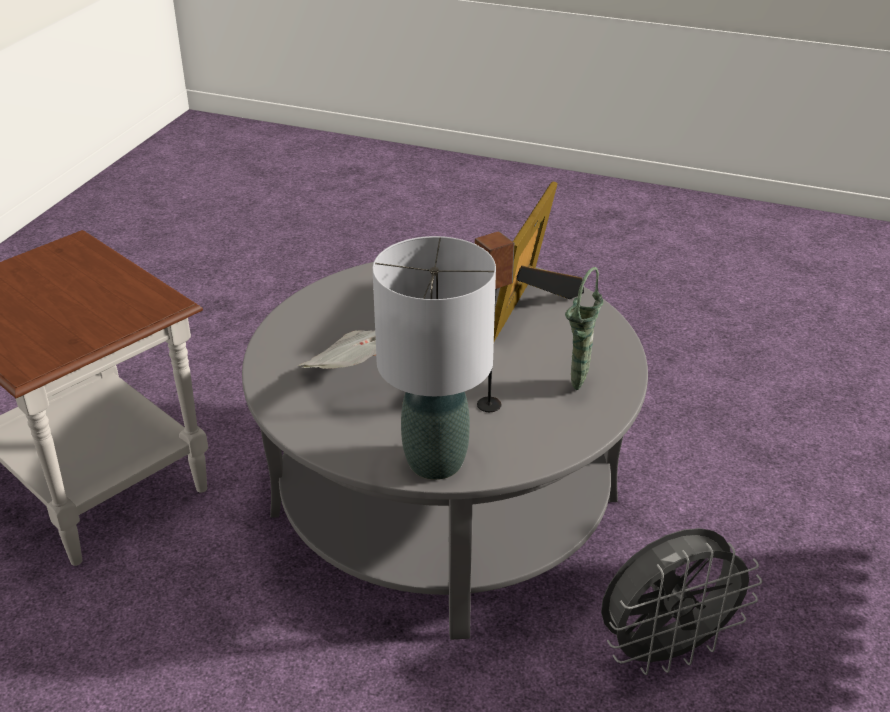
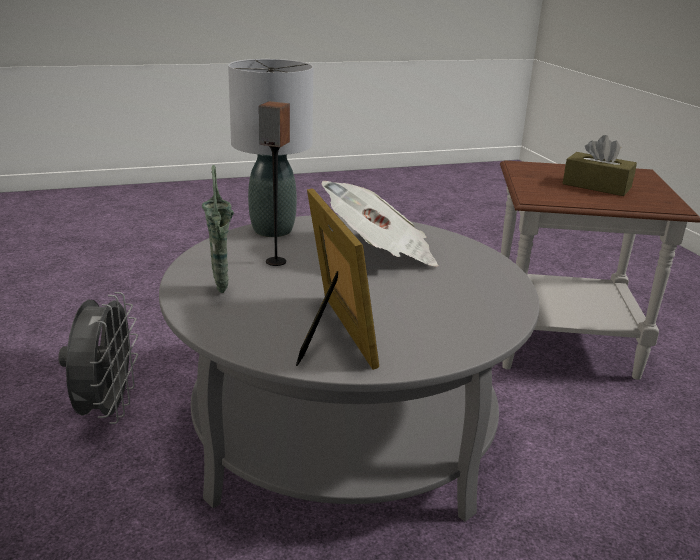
camera: 140 degrees right, 10 degrees down
grey fan [601,528,762,675] -> grey fan turned 150 degrees clockwise [58,292,138,424]
none -> brown tissue box [563,135,637,196]

